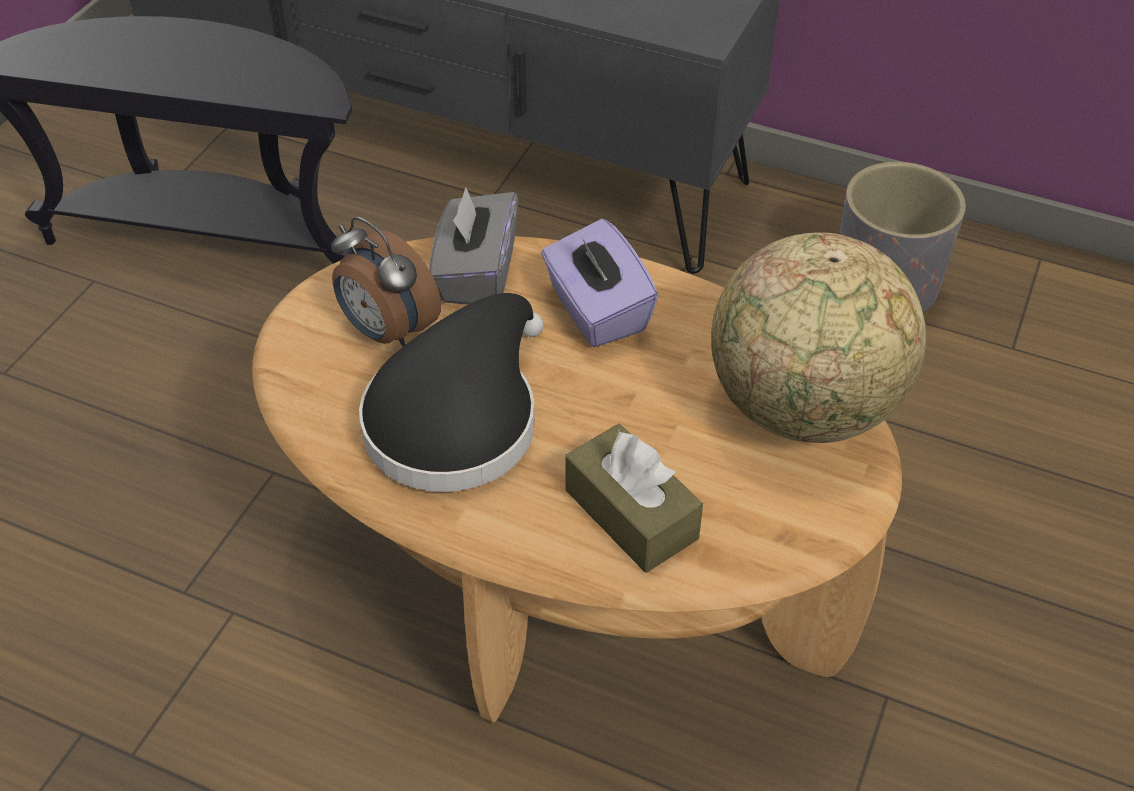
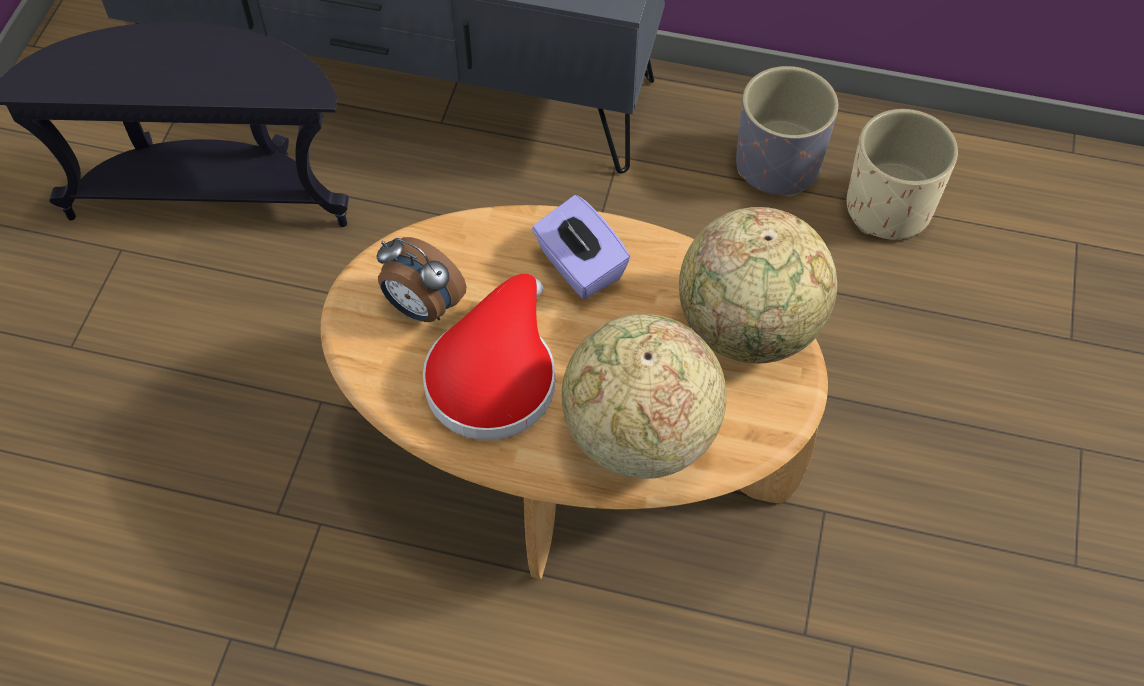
camera: 10 degrees left, 10 degrees up
black hat [359,293,544,492] -> red hat [423,274,555,440]
grey tissue box [429,187,518,305] -> none
brown tissue box [565,424,703,573] -> globe [562,314,727,479]
none -> beige planter [847,109,958,240]

